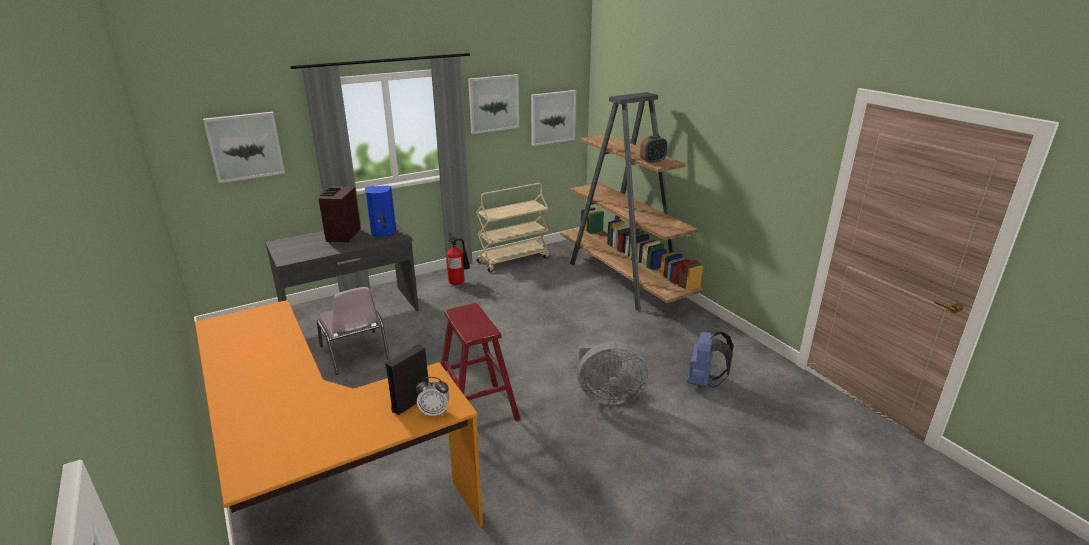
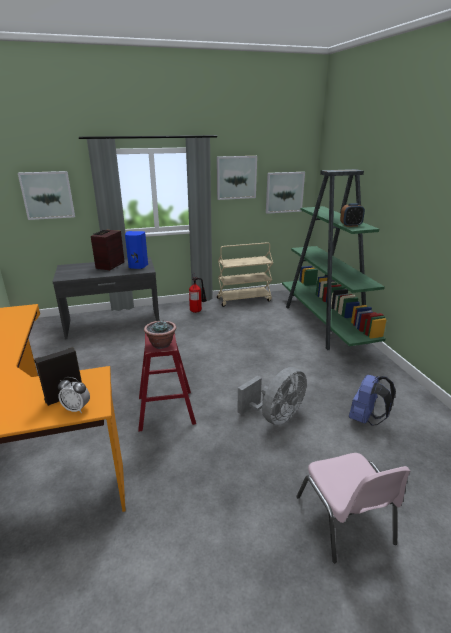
camera: 15 degrees right, 0 degrees up
pink chair [317,287,390,375] -> pink chair moved to [296,453,410,563]
brown bookcase [560,92,704,311] -> green bookcase [282,169,387,350]
grey fan [577,342,648,405] -> grey fan turned 60 degrees counterclockwise [237,367,307,425]
none -> potted plant [144,321,176,349]

